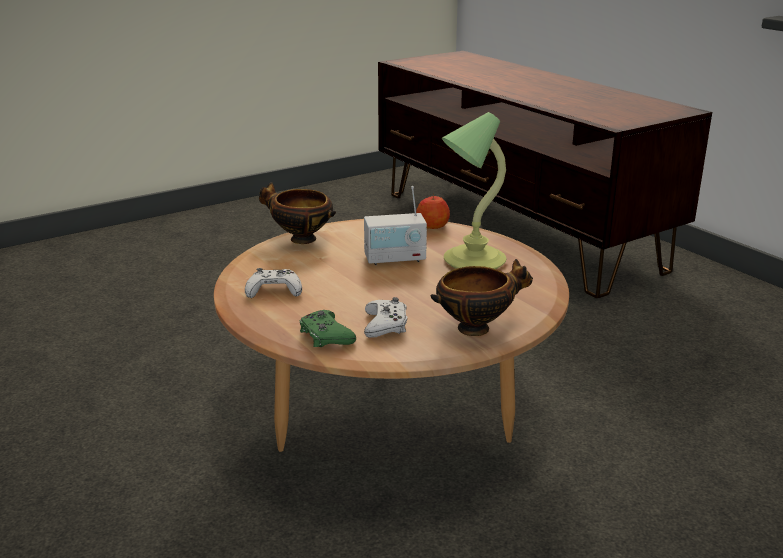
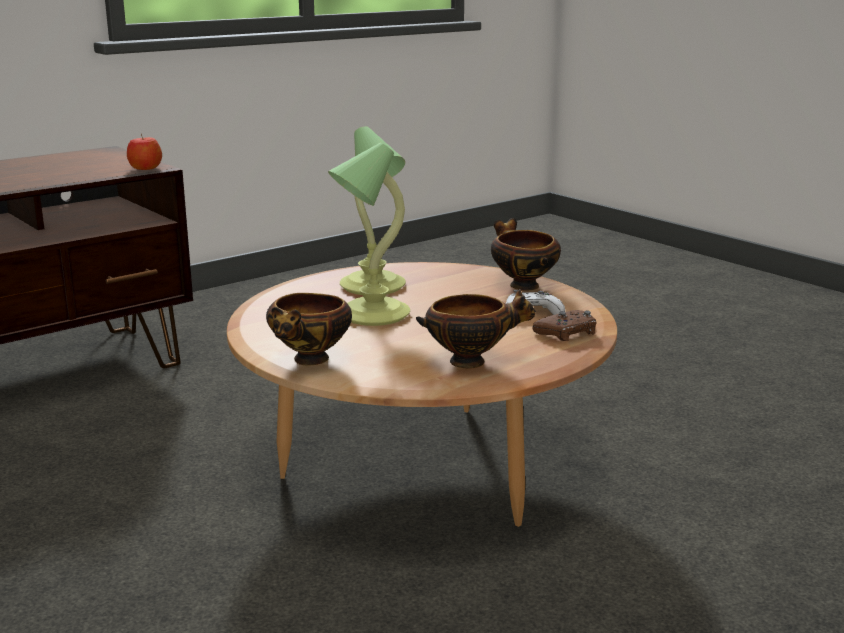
camera: 95 degrees left, 5 degrees down
white game controller [245,268,302,298] -> bowl [416,289,536,369]
green game controller [300,310,356,347] -> brown game controller [532,310,597,341]
radio [364,186,427,265] -> table lamp [328,143,410,326]
apple [416,194,450,229] -> apple moved to [127,134,162,170]

